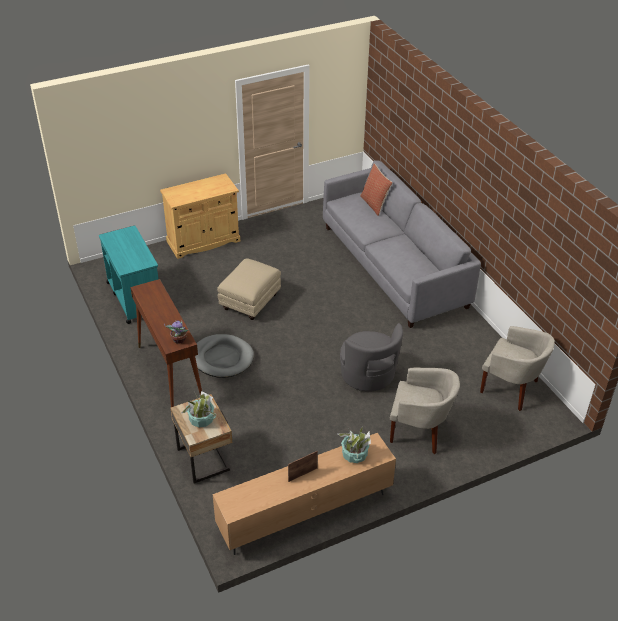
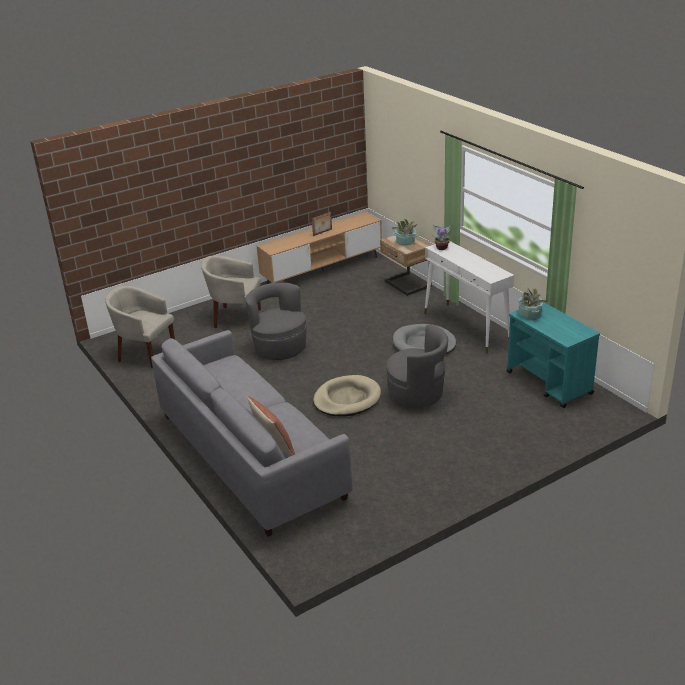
camera: 175 degrees right, 10 degrees down
brown console table [130,279,202,407] -> white console table [424,241,514,354]
beige cabinet [160,173,240,259] -> none
beige ottoman [217,258,281,320] -> grey armchair [386,324,448,408]
potted plant [336,427,371,463] -> potted plant moved to [518,287,550,319]
none -> beige dog bed [313,375,381,416]

